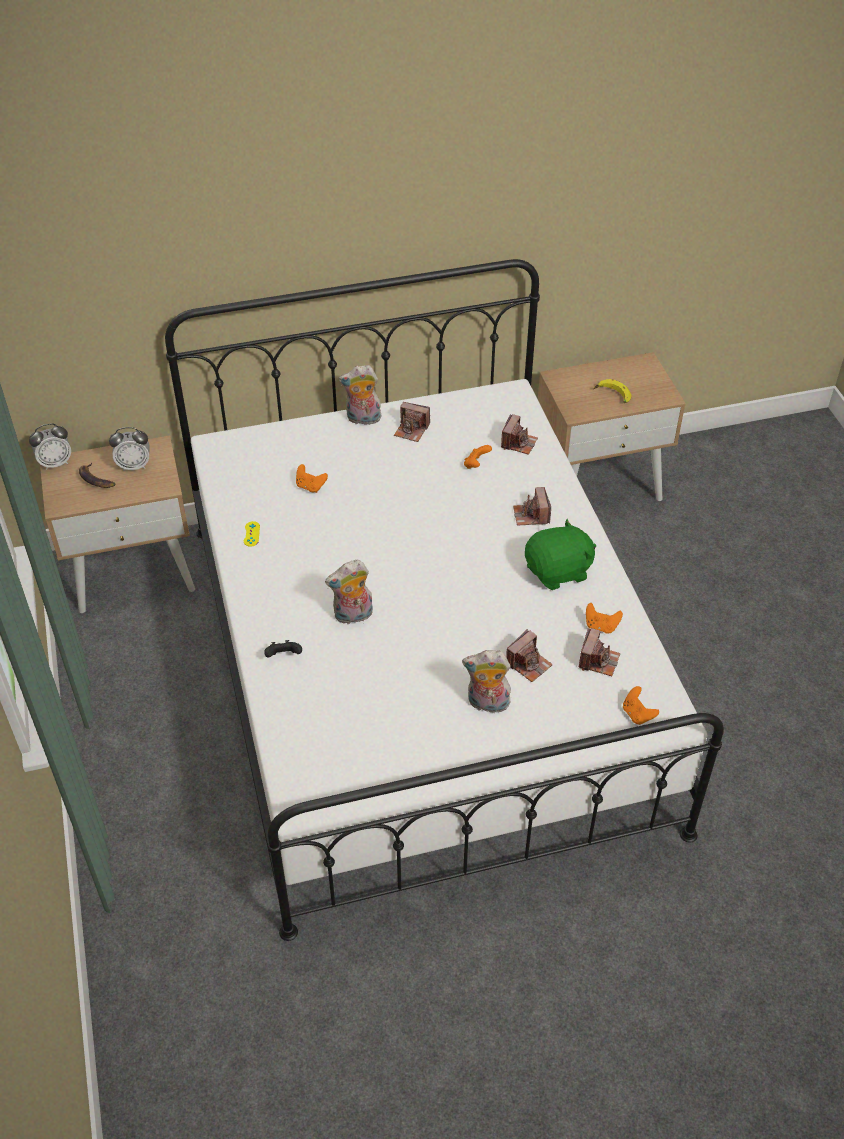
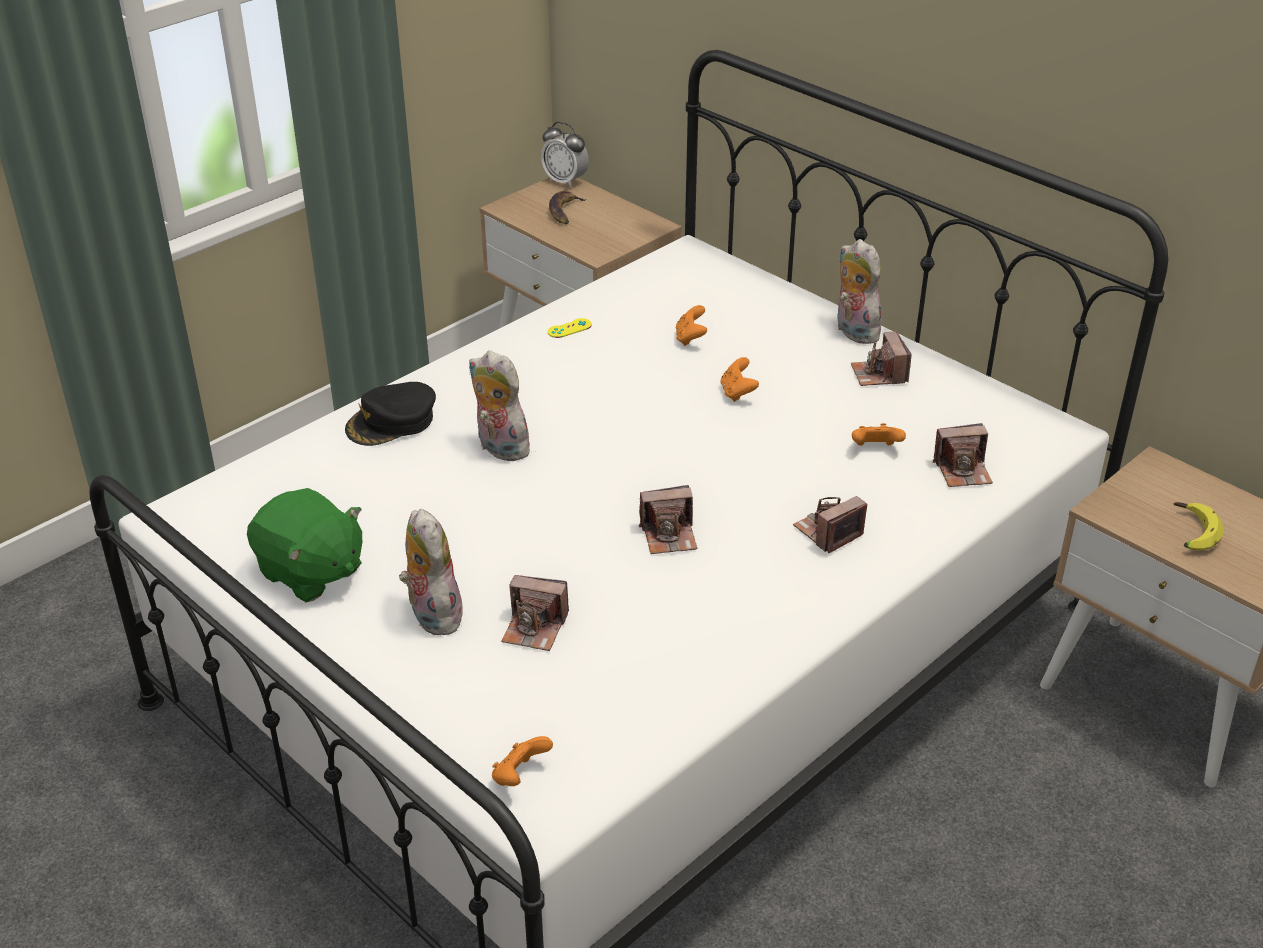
camera: 60 degrees right, 10 degrees down
alarm clock [109,427,149,471] -> none
black game controller [264,640,302,658] -> black cap [345,382,436,446]
green plush toy [525,519,596,590] -> green plush toy moved to [247,488,362,602]
camera [579,628,620,676] -> camera moved to [639,485,698,554]
orange game controller [586,603,623,633] -> orange game controller moved to [720,357,759,402]

